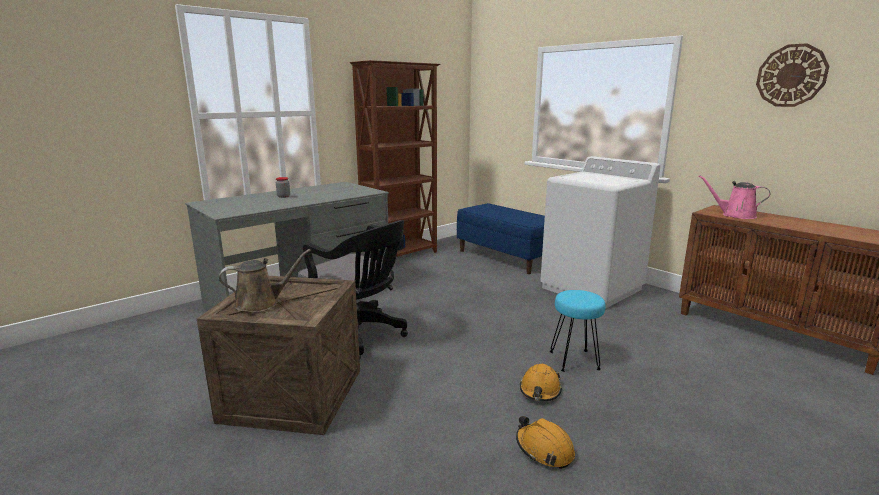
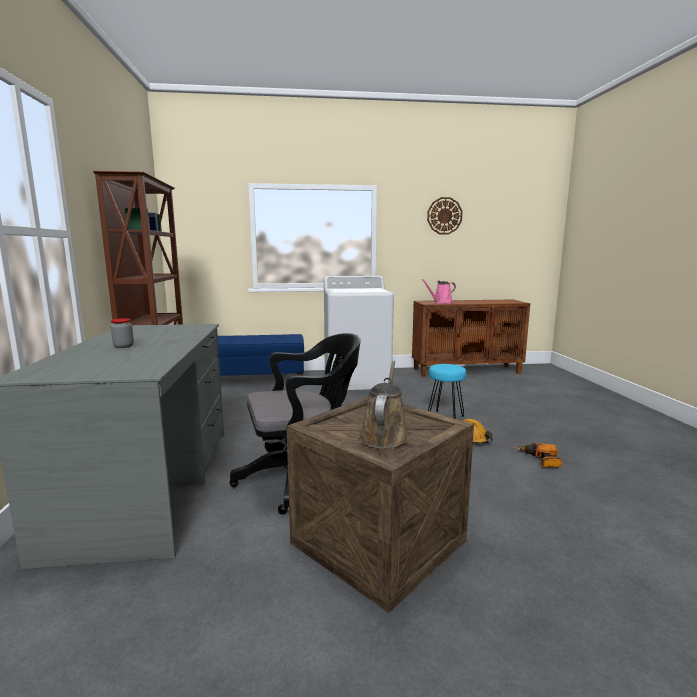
camera: 55 degrees left, 5 degrees down
orange hard hat [516,416,575,469] -> power drill [512,443,562,467]

